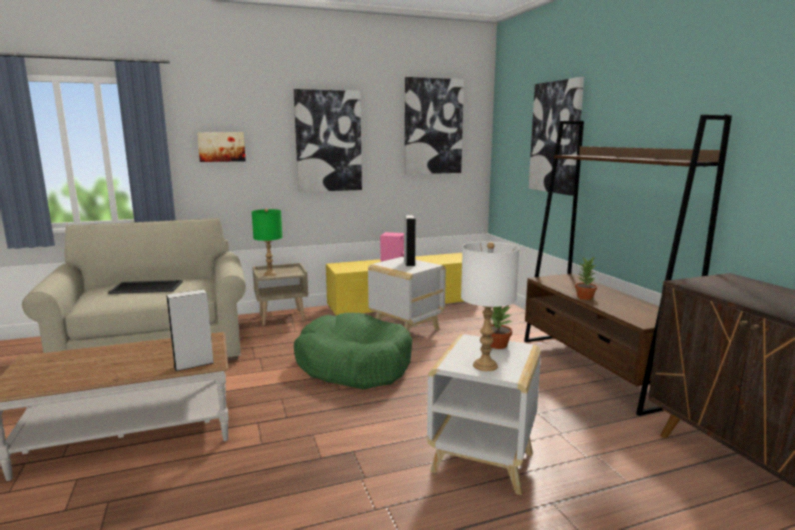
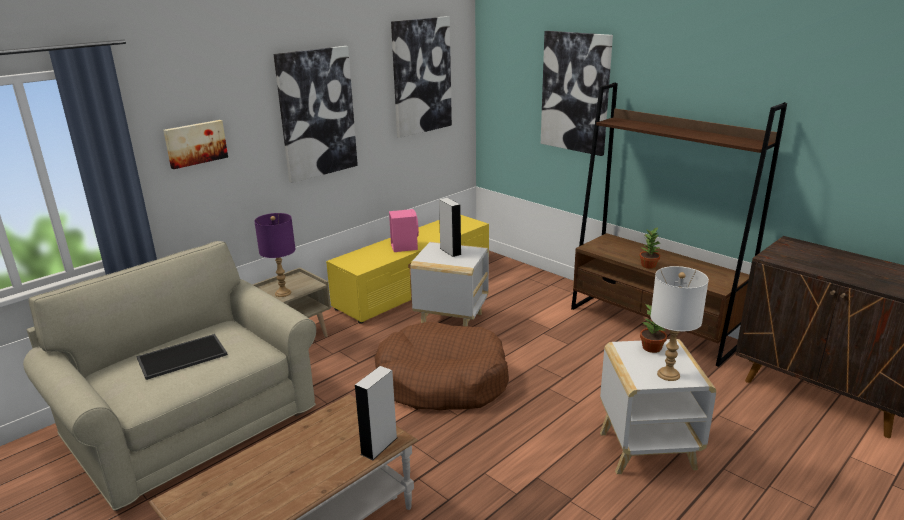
camera: 25 degrees left, 10 degrees up
green table lamp [252,209,282,276] -> purple table lamp [254,213,295,297]
green dog bed [294,313,412,389] -> brown dog bed [374,322,509,410]

